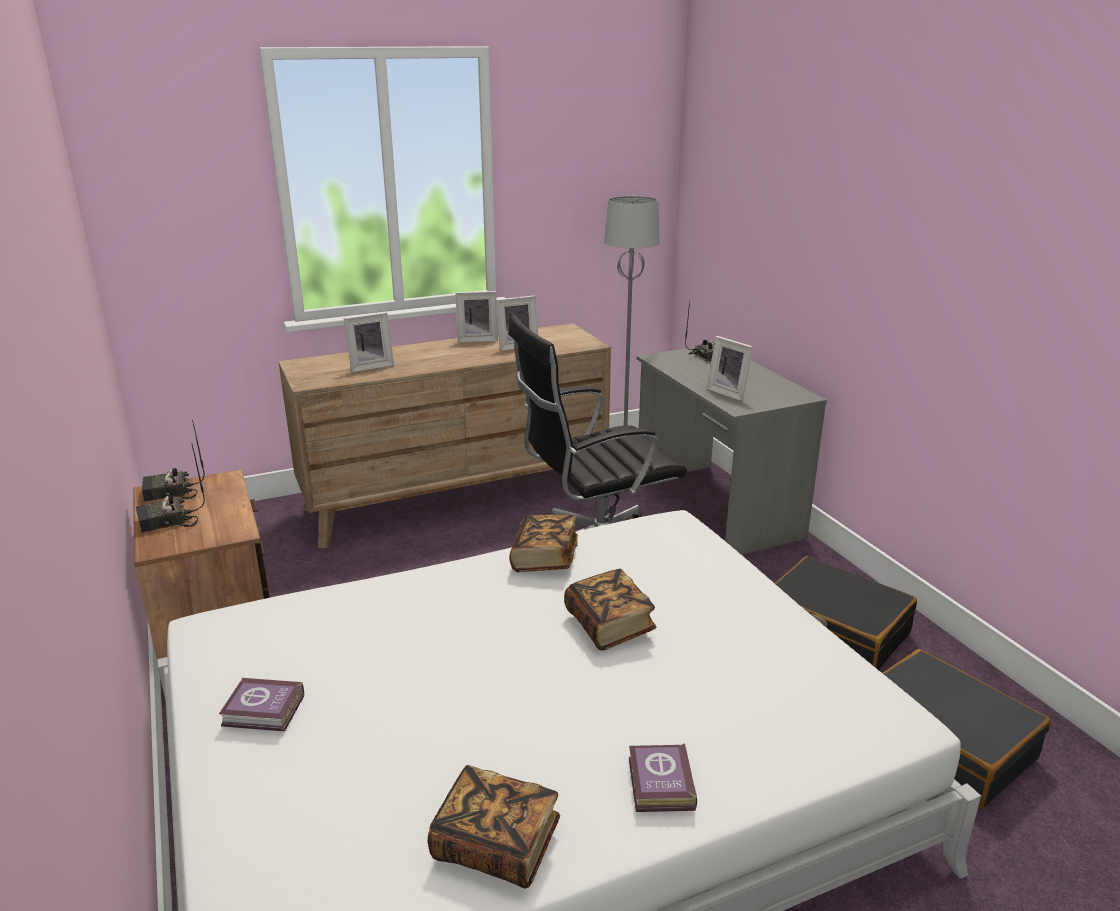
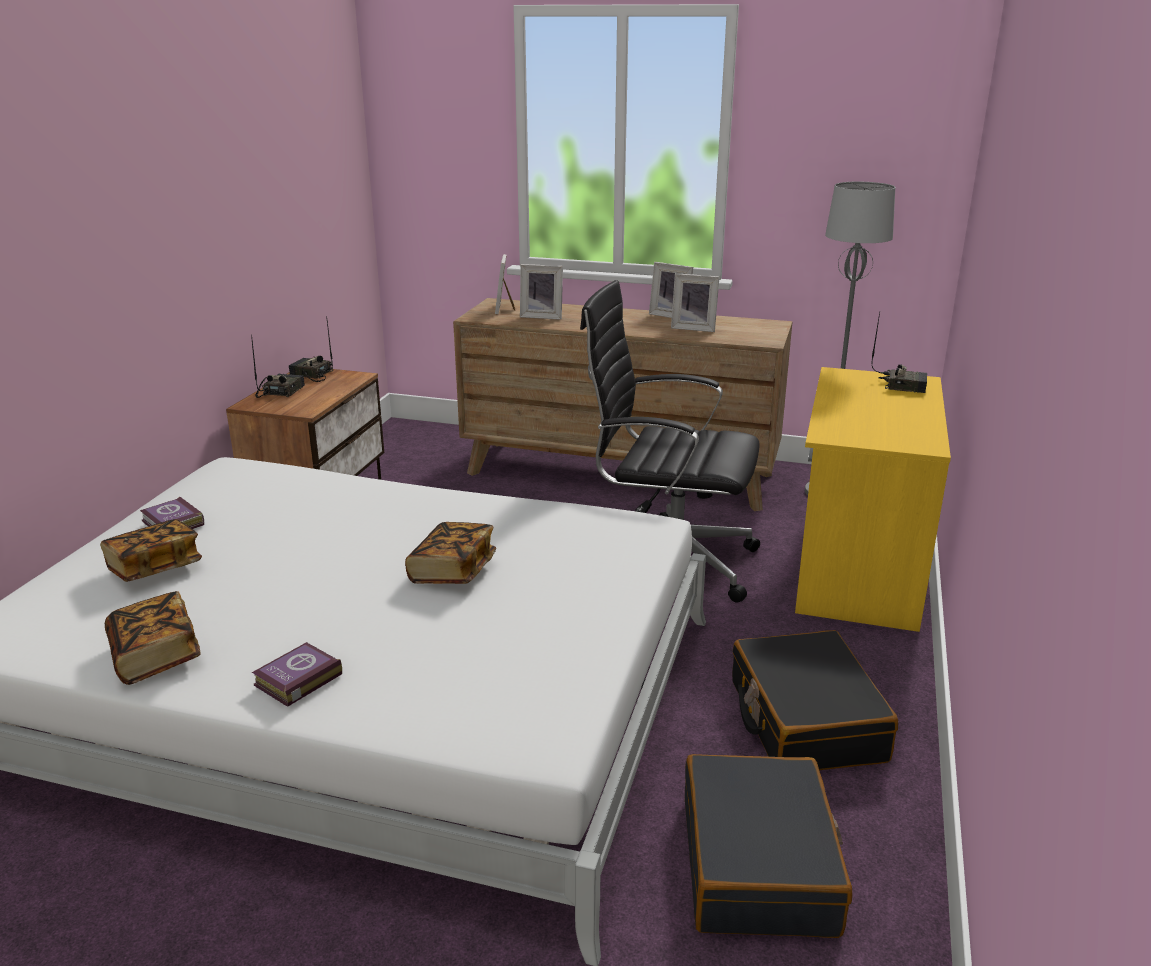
camera: 40 degrees right, 0 degrees up
radio [136,443,205,532] -> radio turned 90 degrees clockwise [251,335,305,398]
book [510,514,578,572] -> book moved to [100,519,202,582]
grey desk [636,347,827,555] -> yellow desk [795,367,951,632]
picture frame [707,336,753,401] -> picture frame moved to [495,254,515,315]

